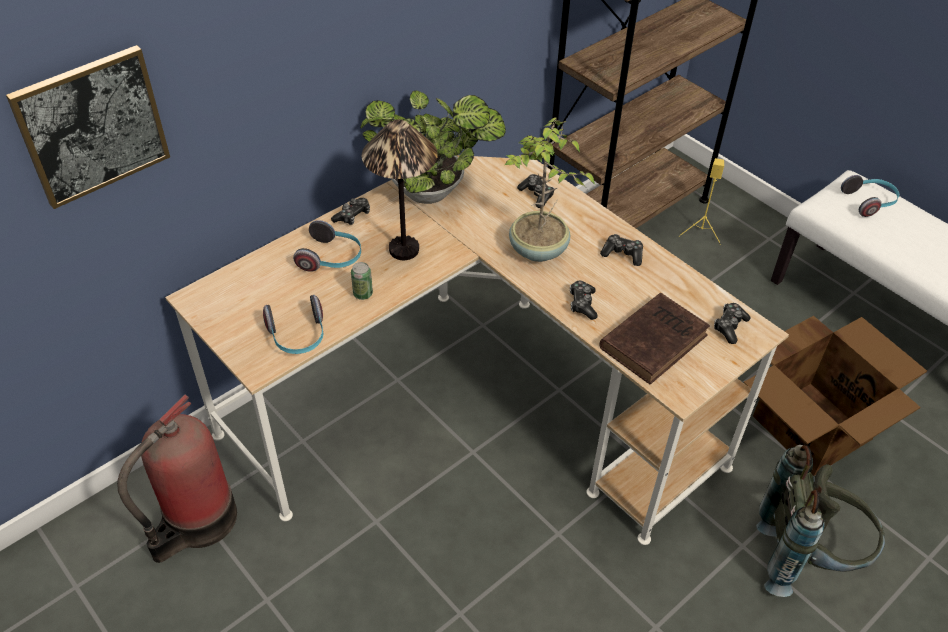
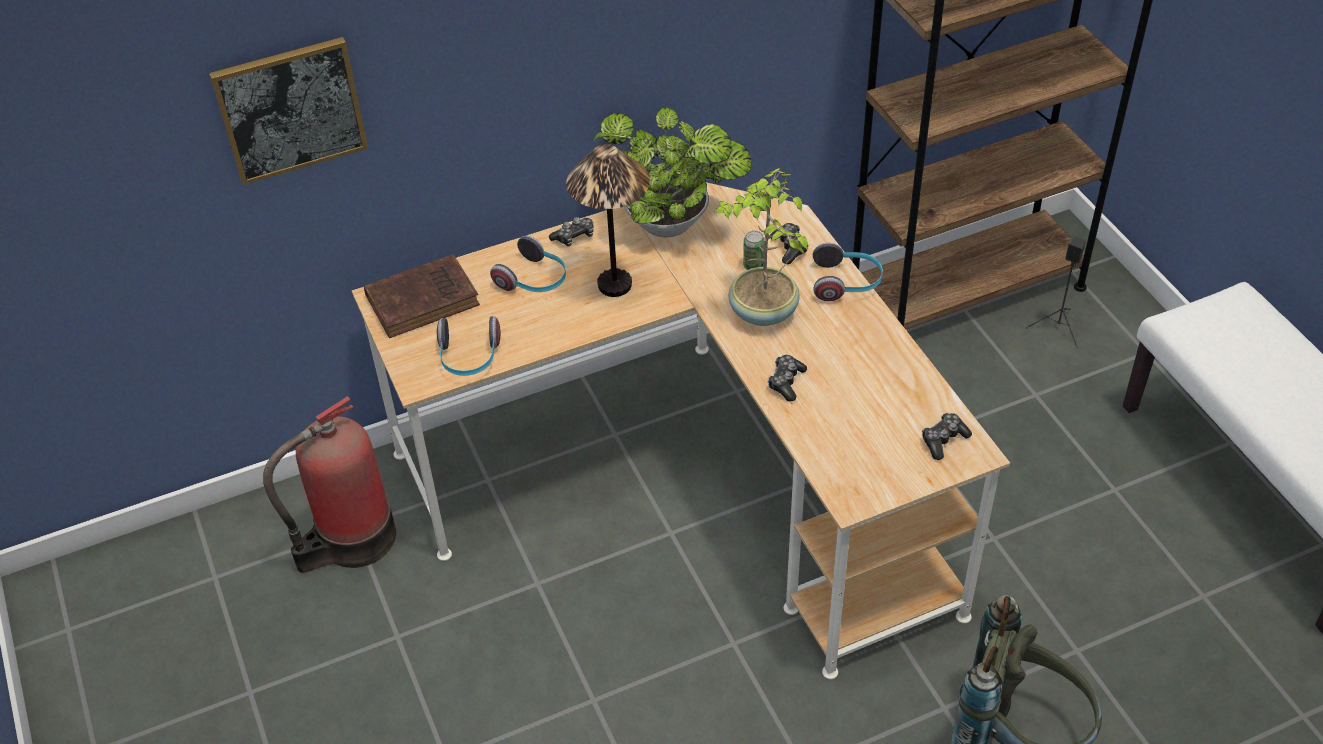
camera: 20 degrees right, 0 degrees up
can [351,262,373,300] -> can moved to [743,231,765,270]
game controller [600,234,643,266] -> none
brown book [600,293,710,385] -> brown book moved to [364,254,480,338]
yellow speaker [679,158,724,245] -> black speaker [1026,237,1086,348]
cardboard box [743,316,927,476] -> none
headphones [841,175,899,217] -> headphones moved to [813,243,883,301]

